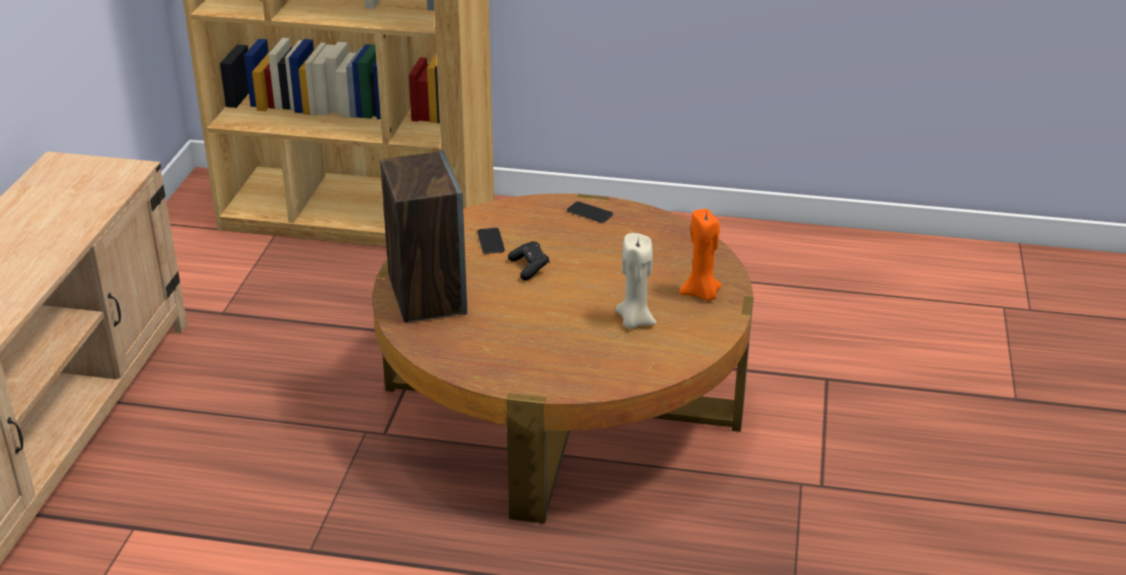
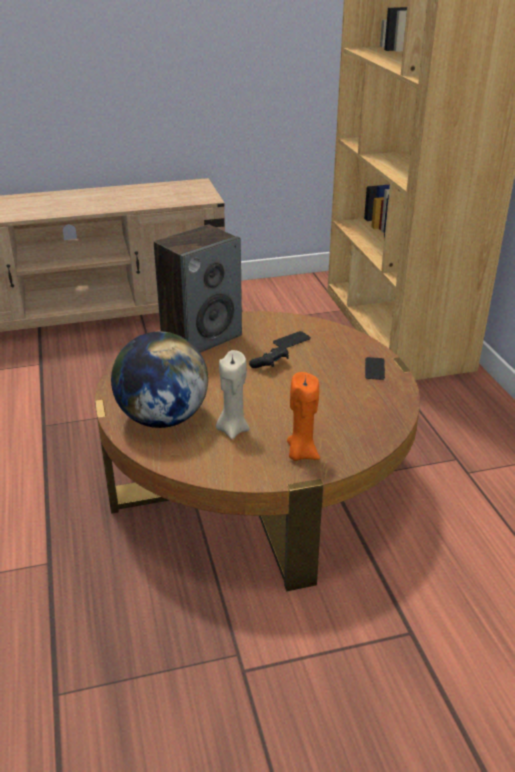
camera: 65 degrees right, 0 degrees up
none -> globe [111,332,208,428]

